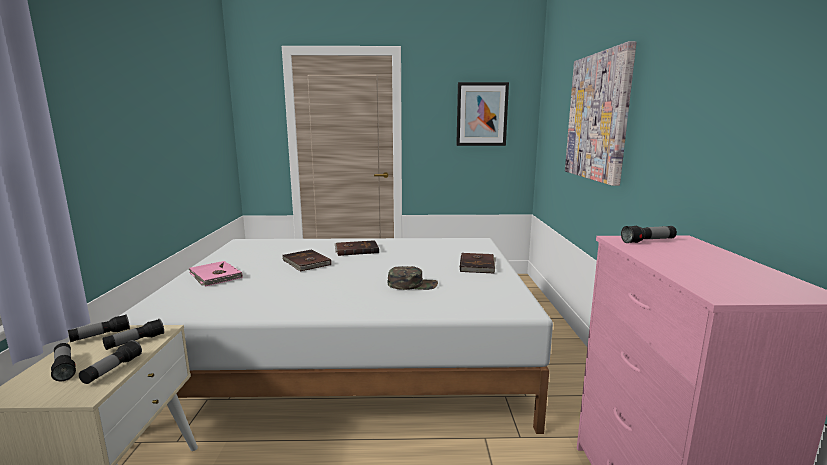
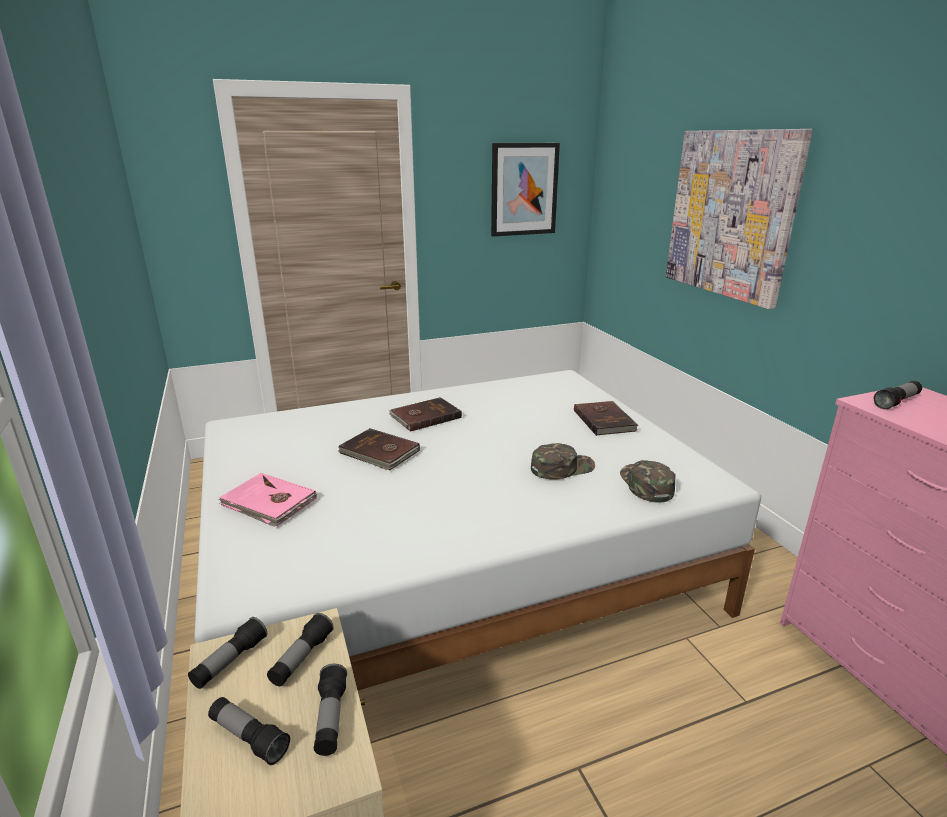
camera: 20 degrees left, 10 degrees up
none -> green cap [620,460,676,503]

